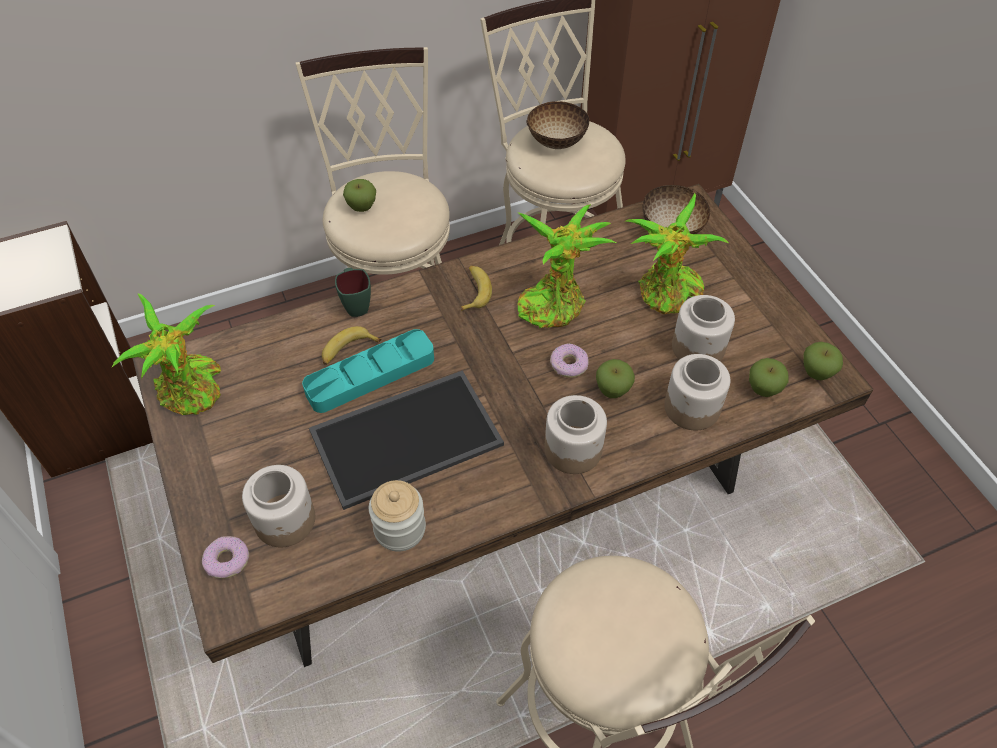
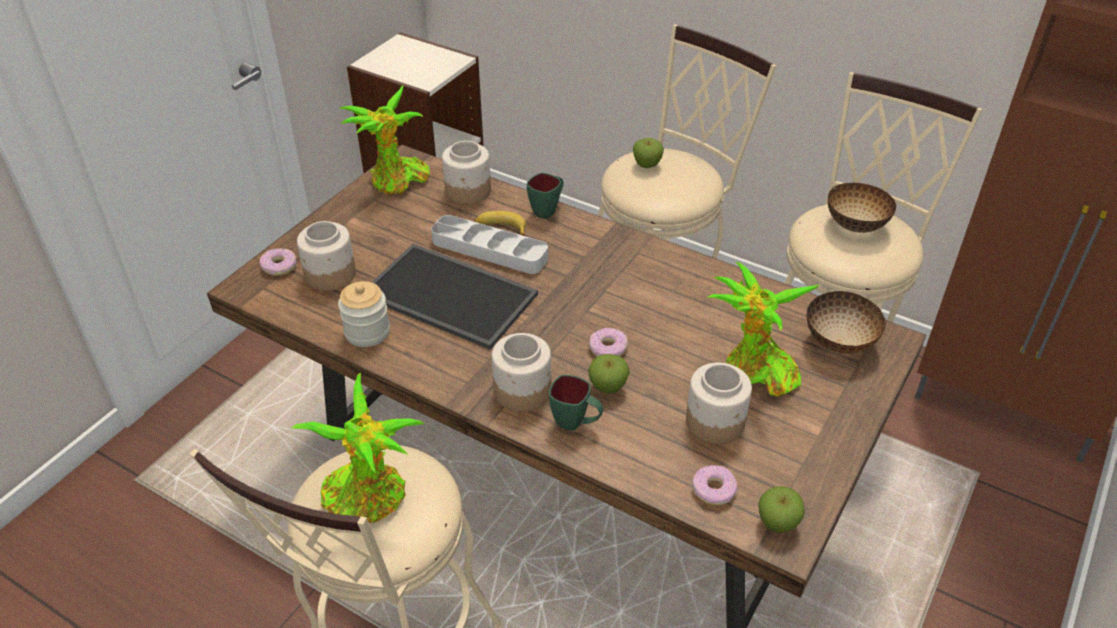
camera: 55 degrees right, 10 degrees down
turquoise tray [302,329,434,413] -> grey tray [431,215,548,274]
banana [461,265,492,311] -> none
potted plant [518,204,616,328] -> potted plant moved to [292,372,425,523]
jar [664,354,731,430] -> jar moved to [442,141,491,204]
apple [749,358,789,397] -> donut [693,465,737,505]
none -> green mug [549,375,603,430]

